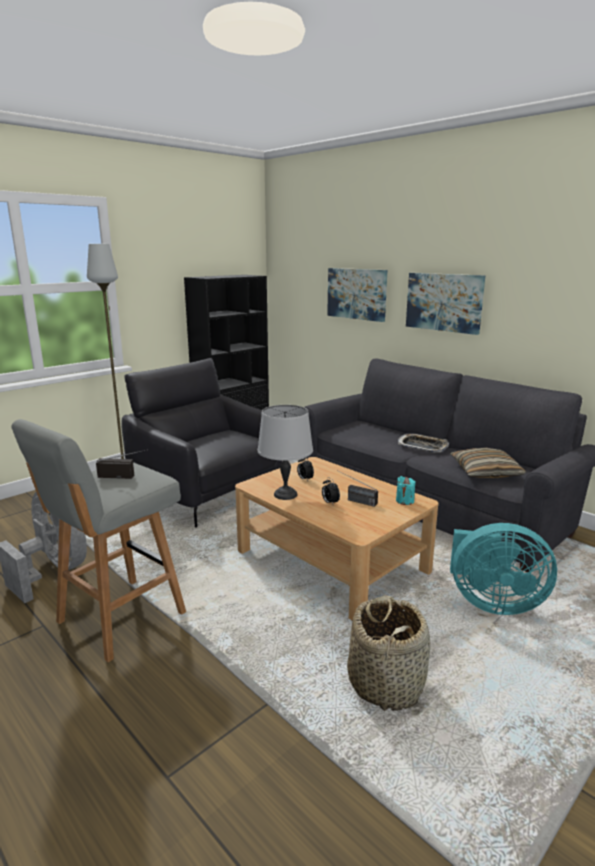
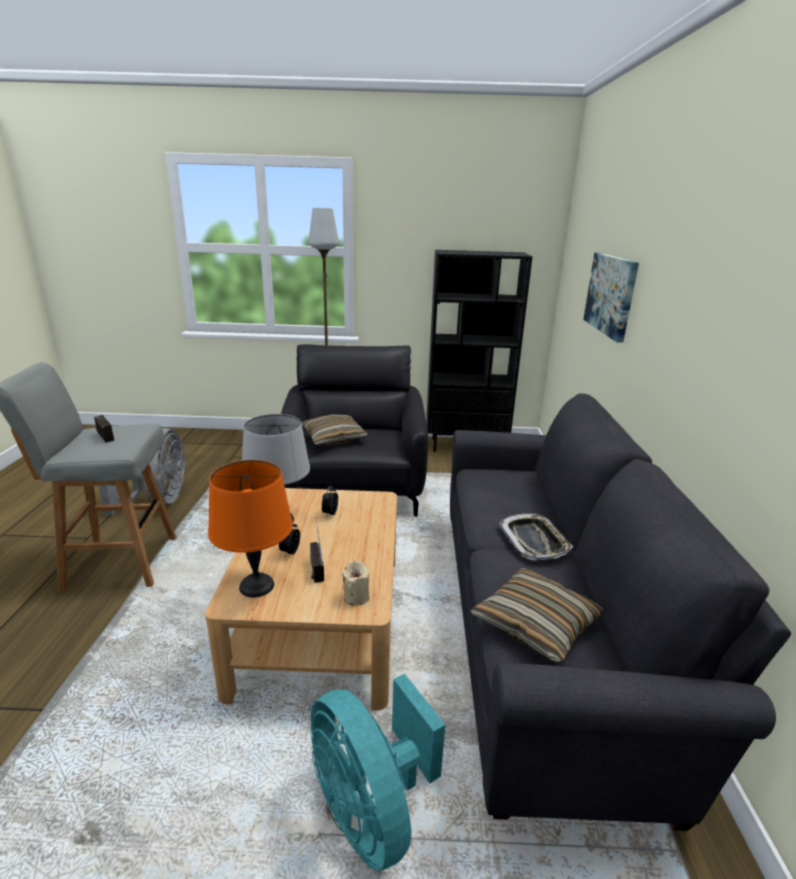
camera: 45 degrees right, 5 degrees up
basket [347,596,430,711] -> none
turquoise candle [396,476,416,505] -> beige candle [342,561,369,605]
picture [406,273,485,335] -> none
none -> orange table lamp [208,460,293,597]
none -> pillow [302,414,368,445]

